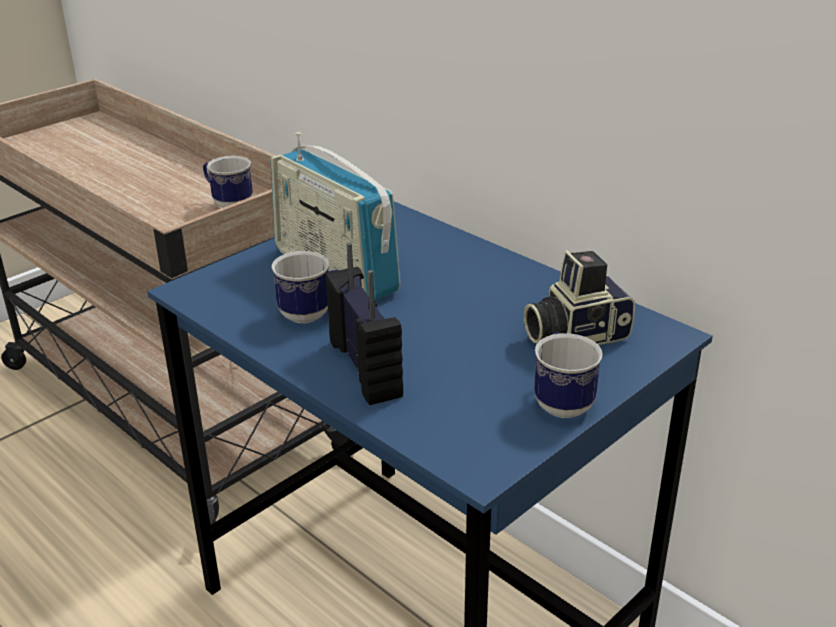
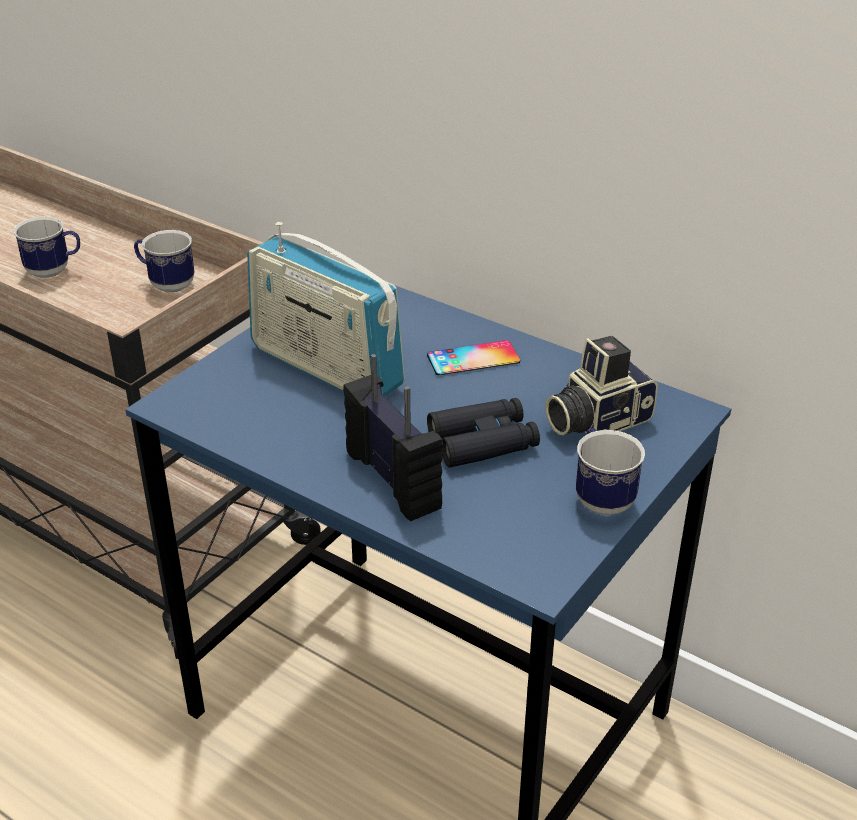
camera: 10 degrees left, 5 degrees up
mug [271,251,338,323] -> mug moved to [13,217,80,278]
none -> phone [427,340,520,376]
none -> black binoculars [427,398,540,468]

